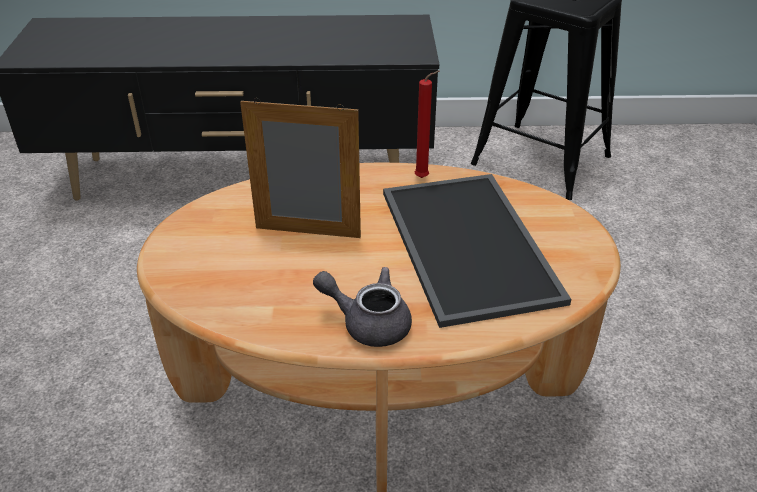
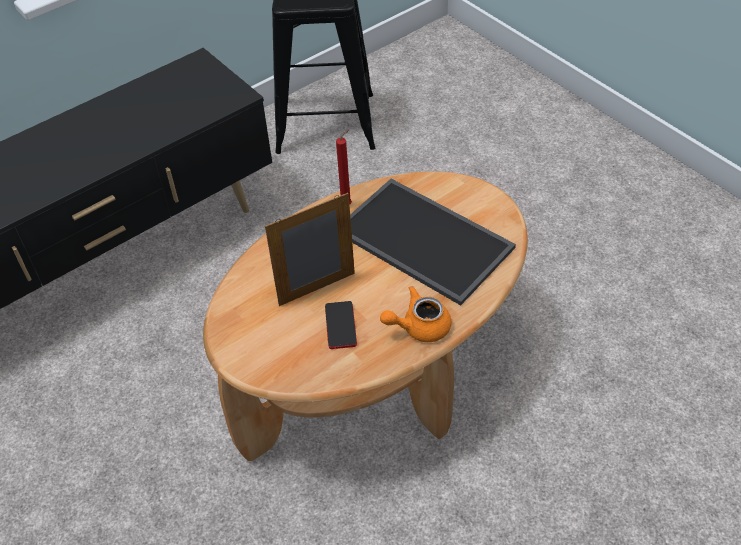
camera: 35 degrees left, 10 degrees up
grey teapot [313,267,412,347] -> orange teapot [380,286,451,342]
none -> phone [325,301,357,349]

